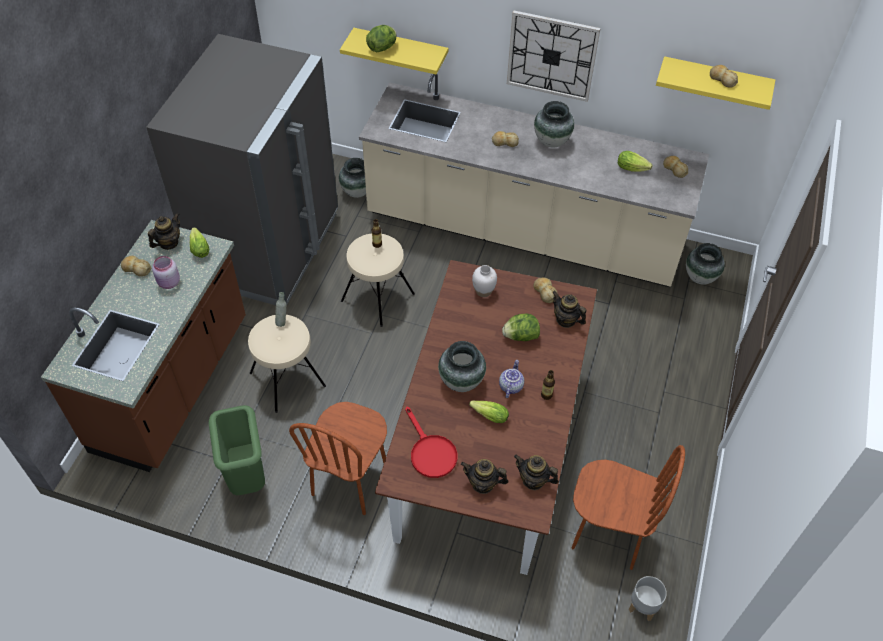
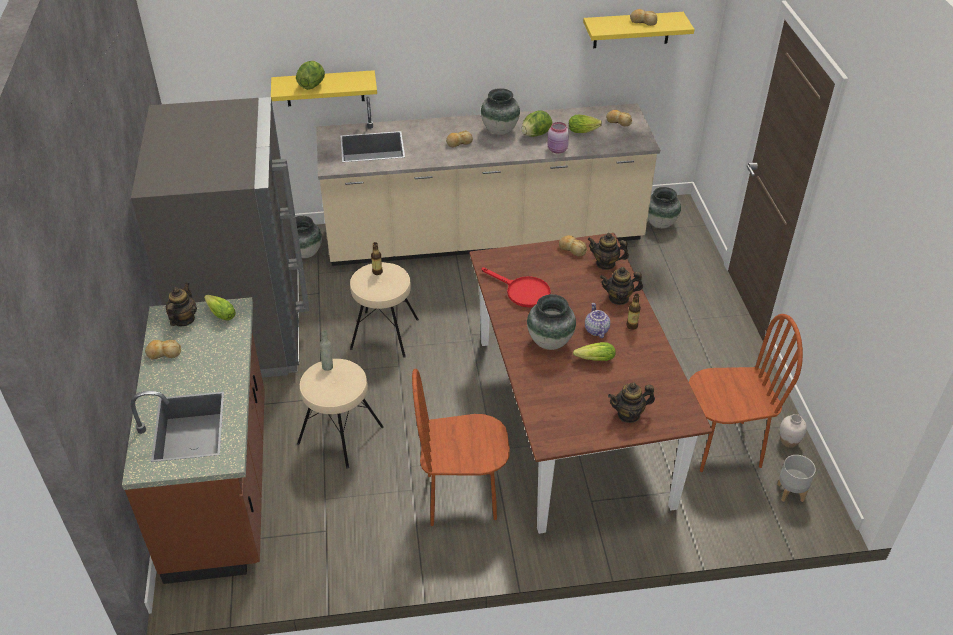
camera: 25 degrees left, 10 degrees down
pink jar [152,256,180,289] -> pink jar moved to [547,122,569,153]
green trash can [209,405,265,495] -> none
brown chair [289,402,387,515] -> brown chair turned 90 degrees clockwise [412,369,510,526]
red frying pan [405,407,457,478] -> red frying pan moved to [482,268,550,308]
white vase [472,265,497,297] -> white vase moved to [780,414,807,448]
lettuce [502,313,540,341] -> lettuce moved to [521,110,553,137]
wall clock [507,11,601,102] -> none
teapot [514,455,559,490] -> teapot moved to [600,267,643,305]

